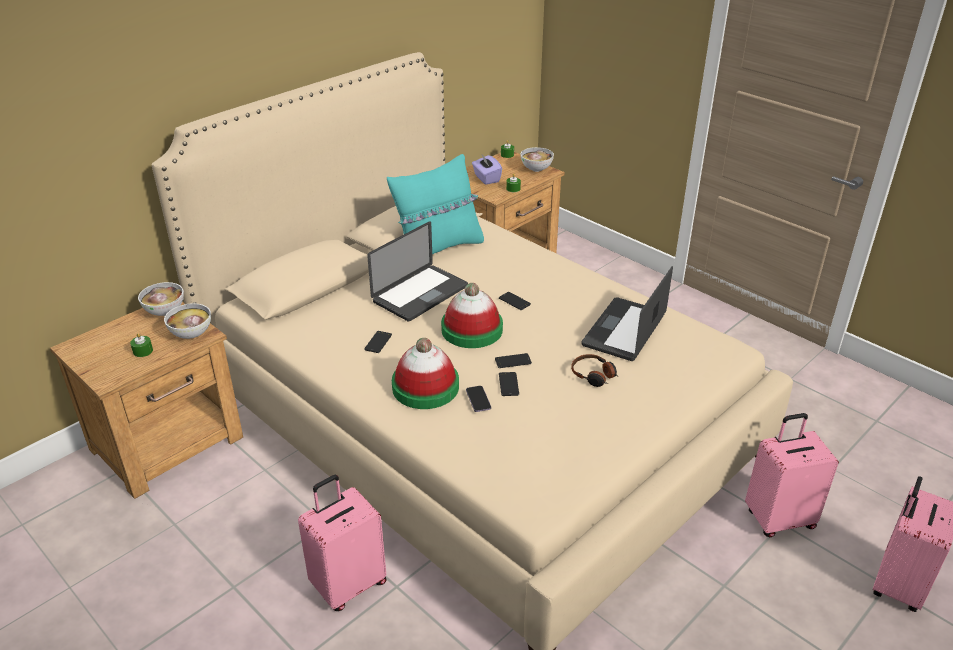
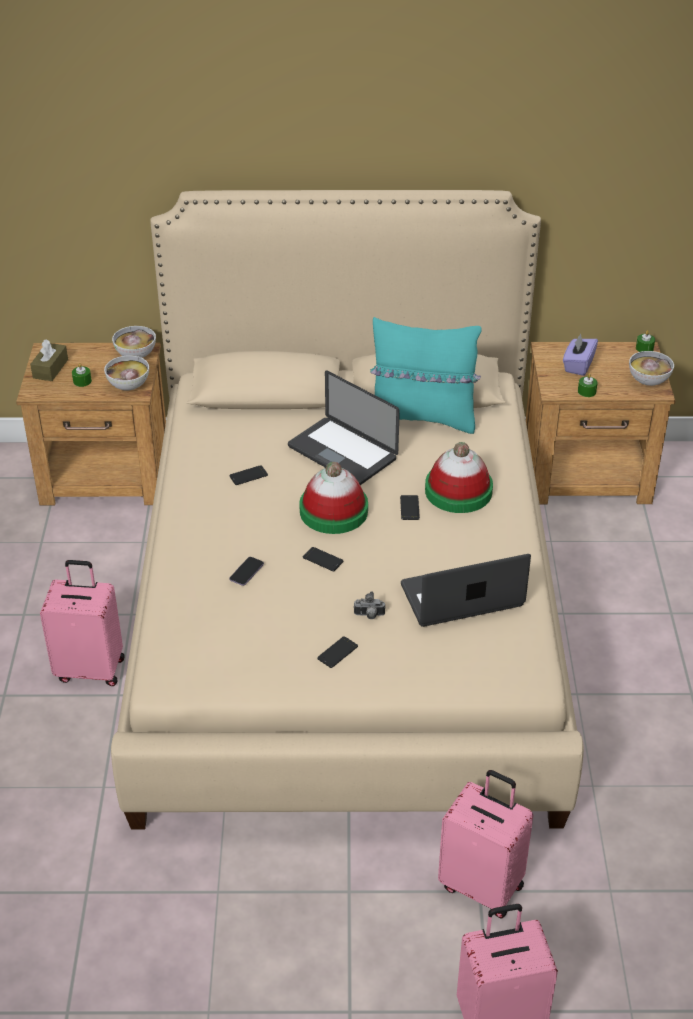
camera: 45 degrees right, 5 degrees up
laptop [367,221,468,321] -> laptop turned 45 degrees clockwise [288,371,400,485]
hat [392,338,459,409] -> hat moved to [425,442,493,513]
phone [499,372,519,396] -> phone moved to [317,636,358,668]
headphones [571,354,618,387] -> camera [354,591,385,619]
none -> brown tissue box [30,339,68,381]

